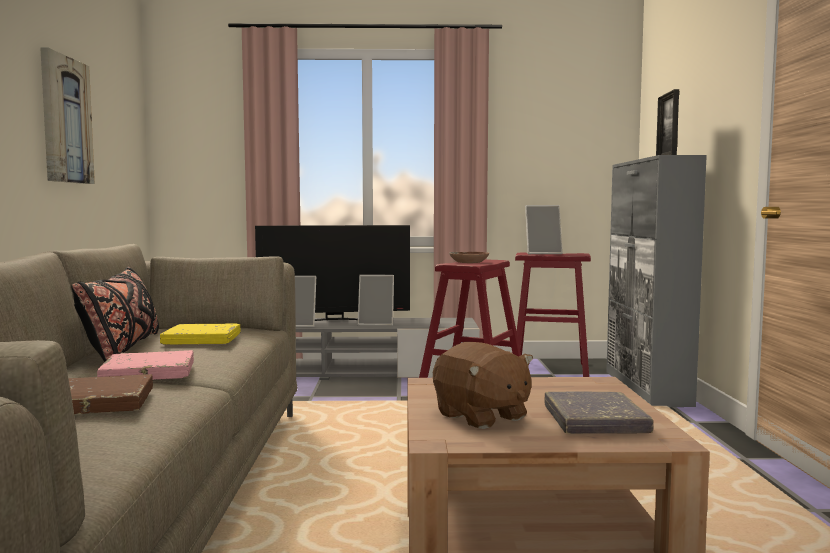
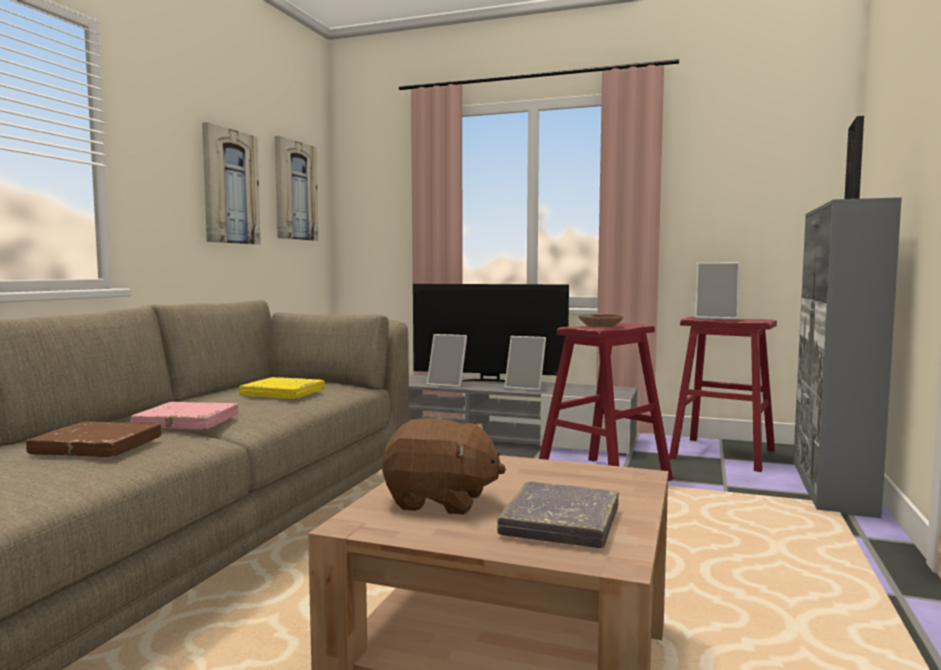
camera: 20 degrees right, 0 degrees up
black pillow [71,267,159,362] -> none
brown plush toy [433,342,533,429] -> brown plush toy turned 60 degrees counterclockwise [382,418,506,514]
none -> picture [275,136,318,241]

